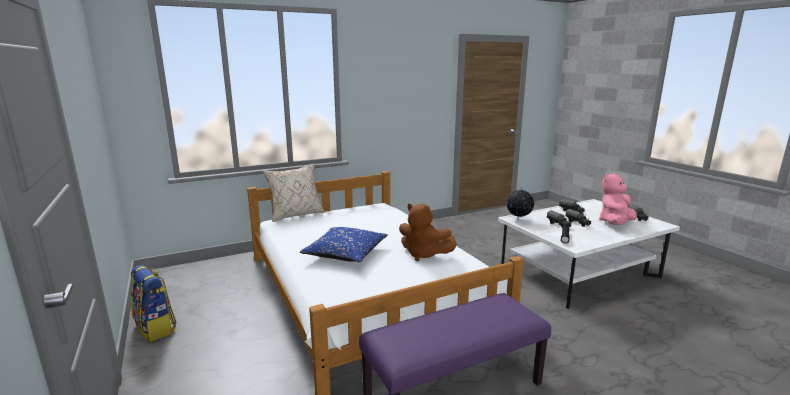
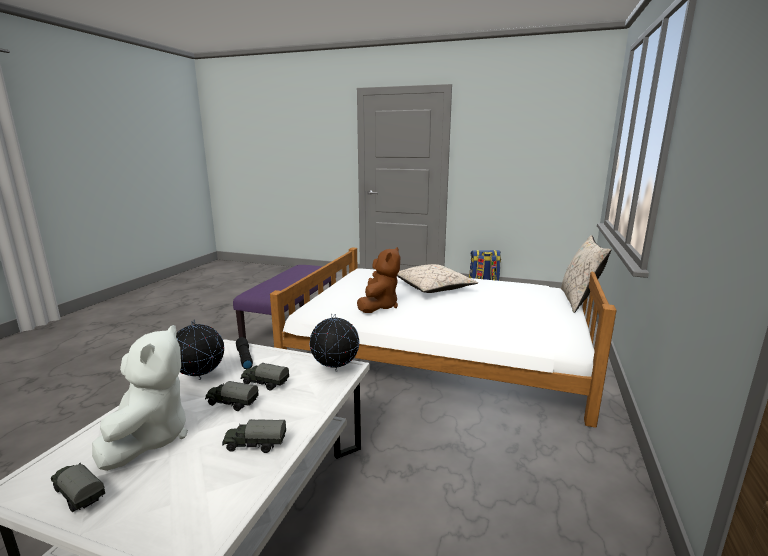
camera: 135 degrees right, 0 degrees up
blue pillow [300,227,388,262] -> beige pillow [397,264,478,293]
brown plush toy [399,204,457,261] -> brown plush toy turned 120 degrees clockwise [357,247,401,313]
pink plush toy [599,172,637,225] -> white plush toy [92,325,188,471]
none -> globe [176,319,224,380]

